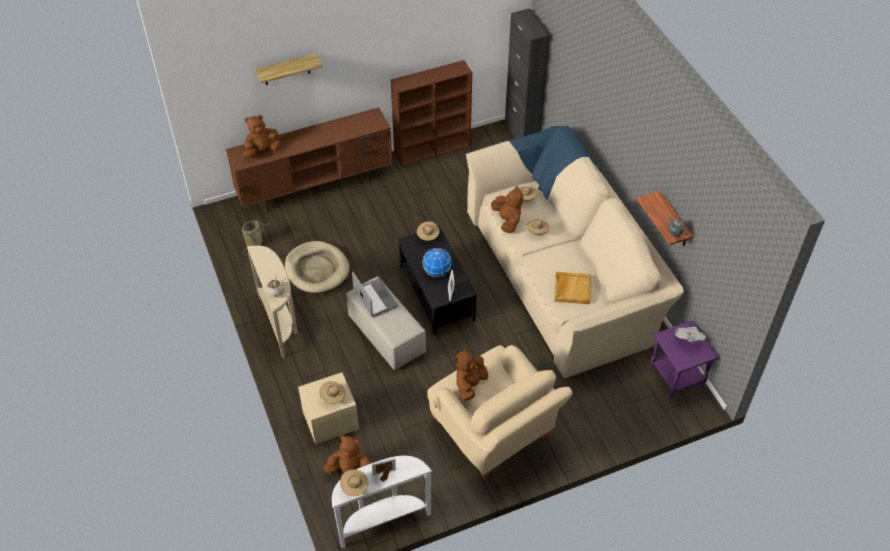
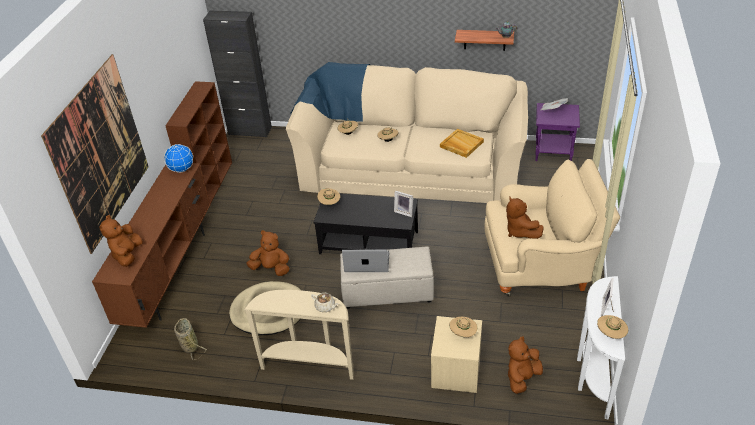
camera: 55 degrees left, 10 degrees down
shelf [255,53,323,85] -> picture [41,54,149,254]
globe [423,248,452,277] -> globe moved to [164,144,193,173]
brown plush toy [491,185,523,233] -> brown plush toy moved to [246,230,289,276]

